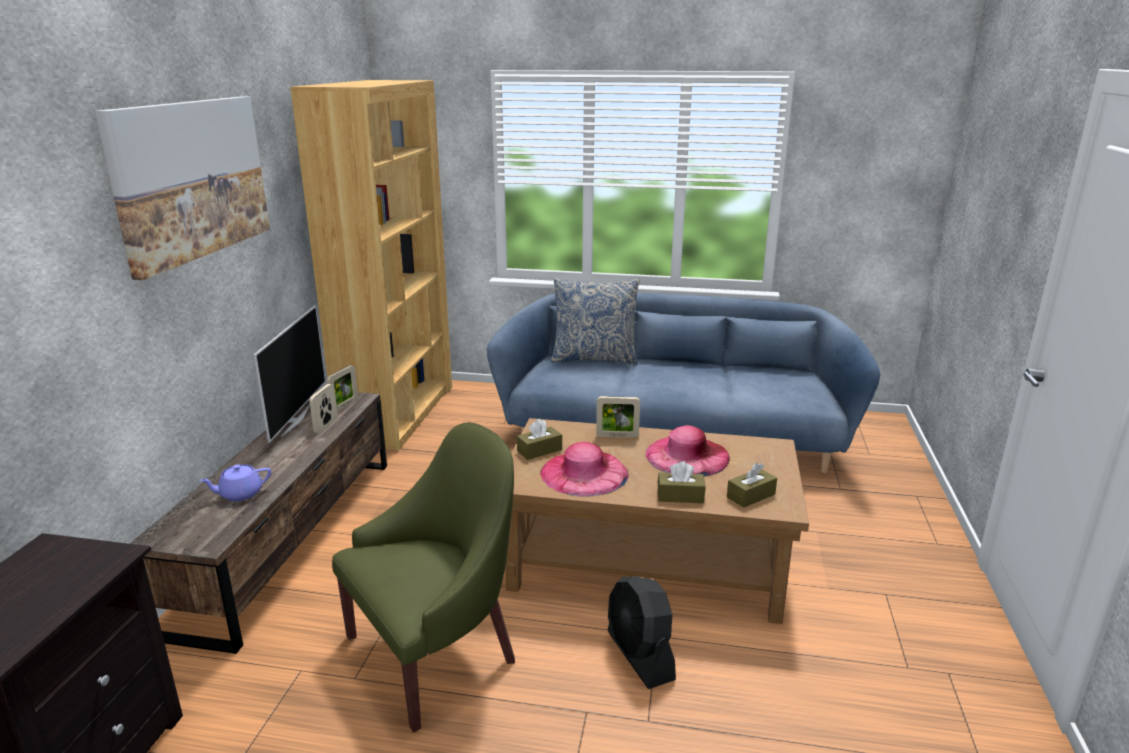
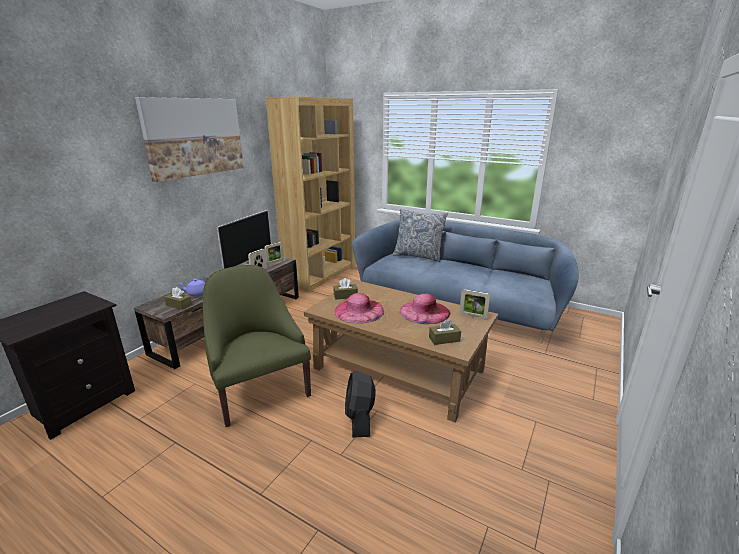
camera: 20 degrees right, 0 degrees up
green armchair [332,422,515,732] -> green armchair turned 105 degrees counterclockwise [203,265,311,427]
picture frame [596,396,640,438] -> picture frame moved to [460,289,490,319]
brown tissue box [658,461,705,503] -> brown tissue box moved to [164,287,192,310]

